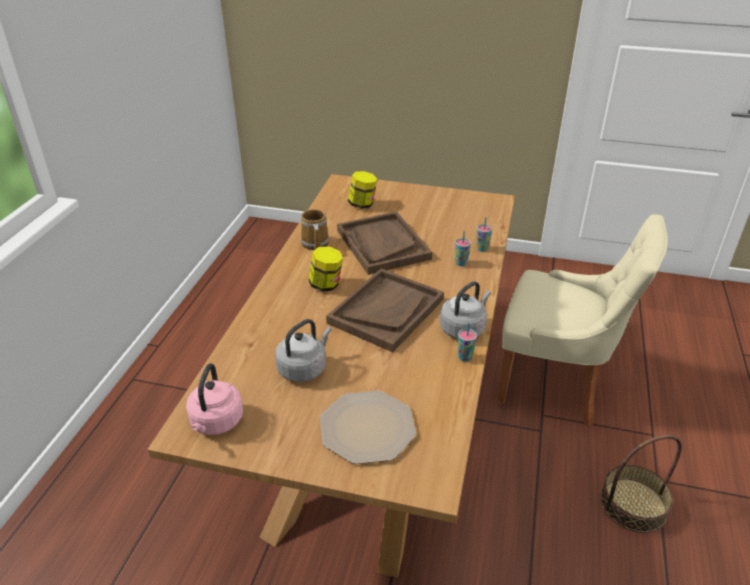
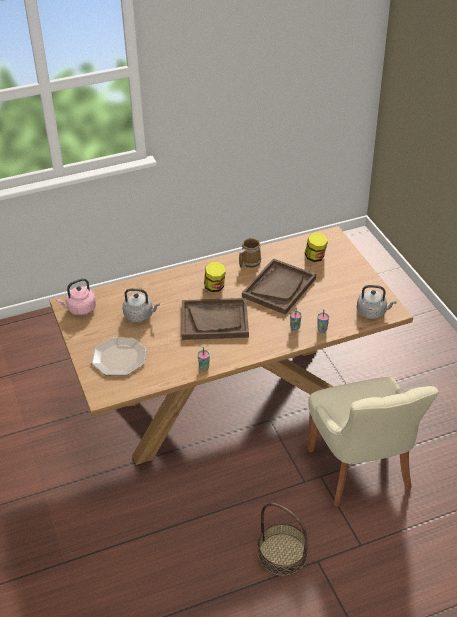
camera: 55 degrees right, 5 degrees up
grey kettle [440,281,491,339] -> grey kettle moved to [357,285,397,319]

